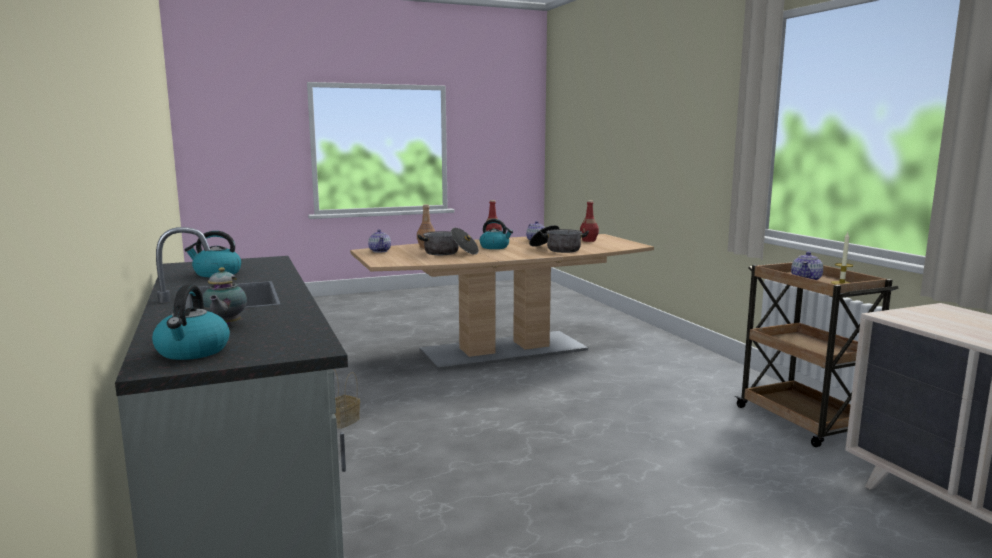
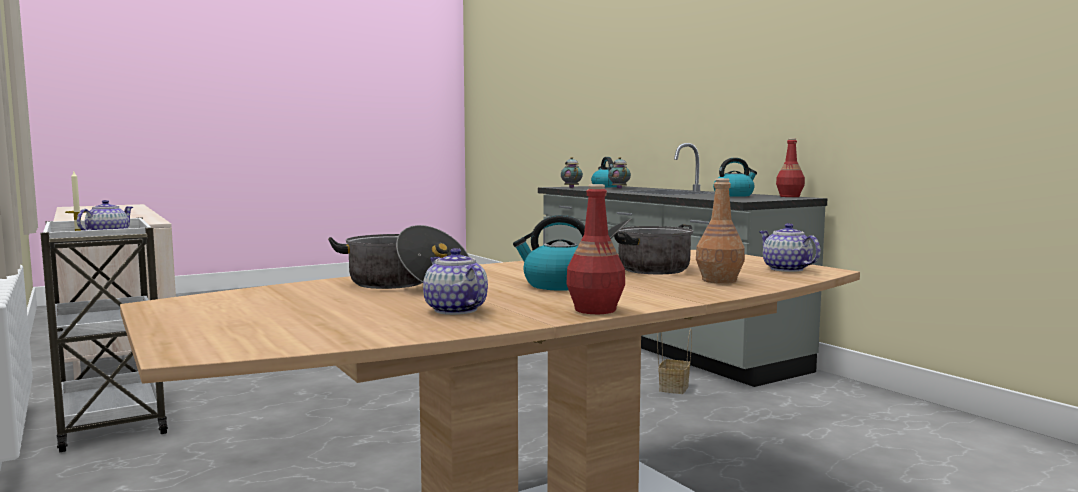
camera: 170 degrees right, 5 degrees down
red bottle [580,200,599,242] -> red bottle moved to [776,138,805,197]
brown cart [735,262,899,447] -> white cart [40,217,168,452]
none -> teapot [561,157,583,188]

